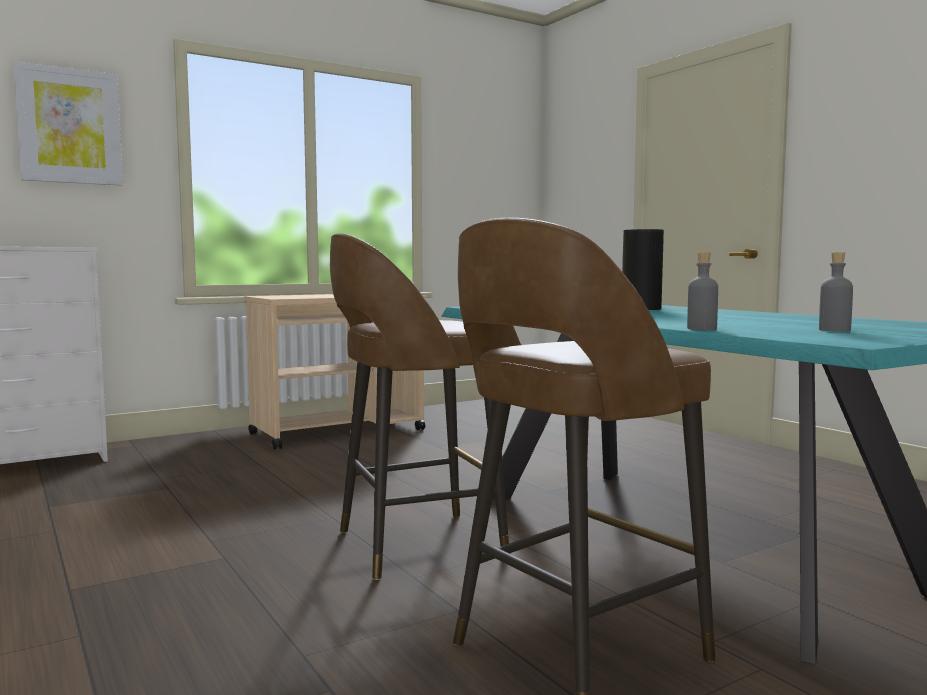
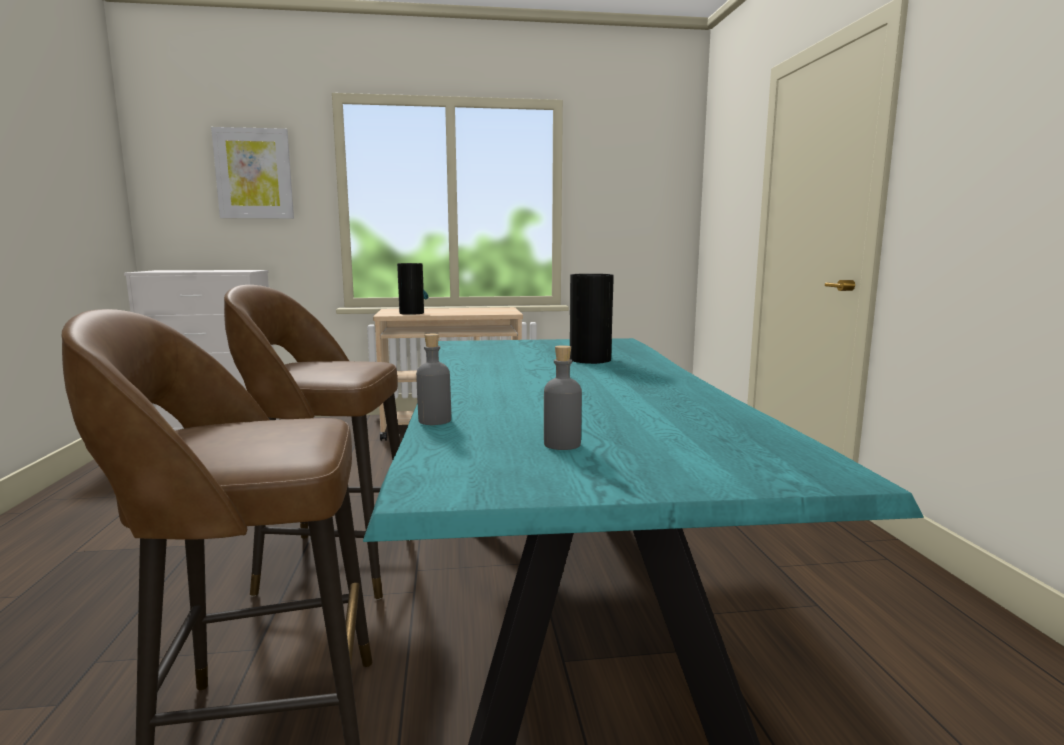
camera: 25 degrees right, 5 degrees up
none -> vase [397,263,428,315]

